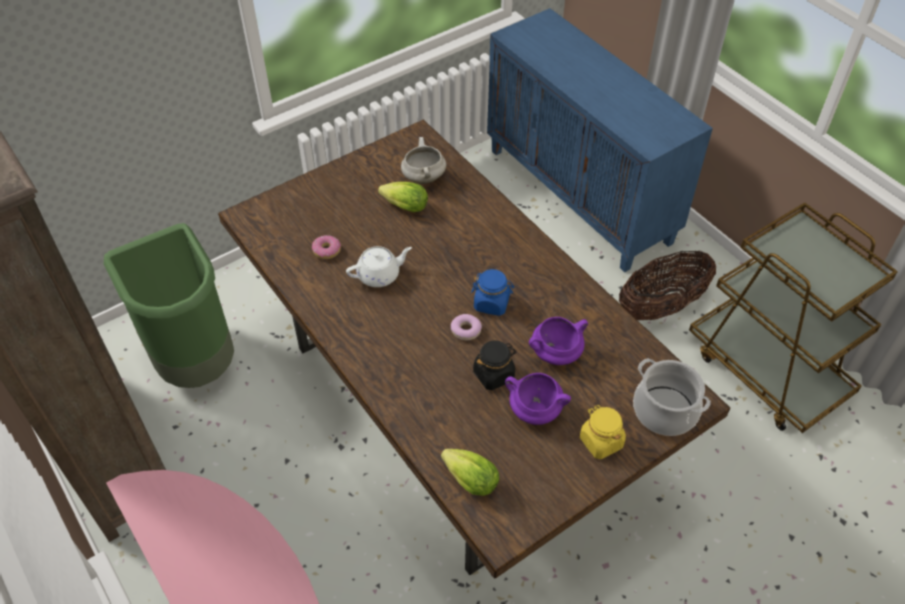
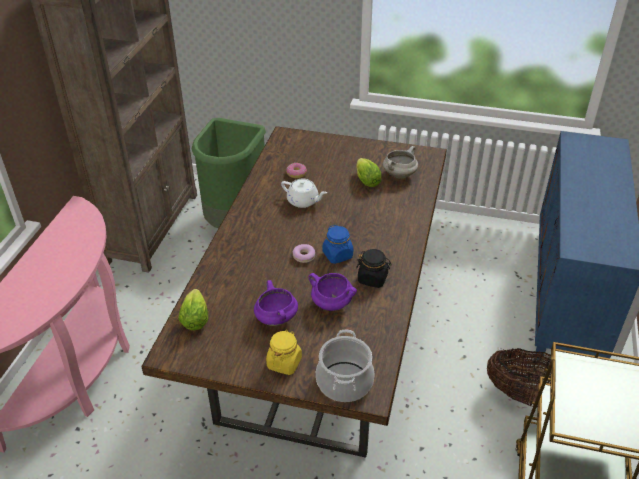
camera: 50 degrees right, 10 degrees down
black jar [473,340,516,390] -> black jar moved to [356,249,392,288]

